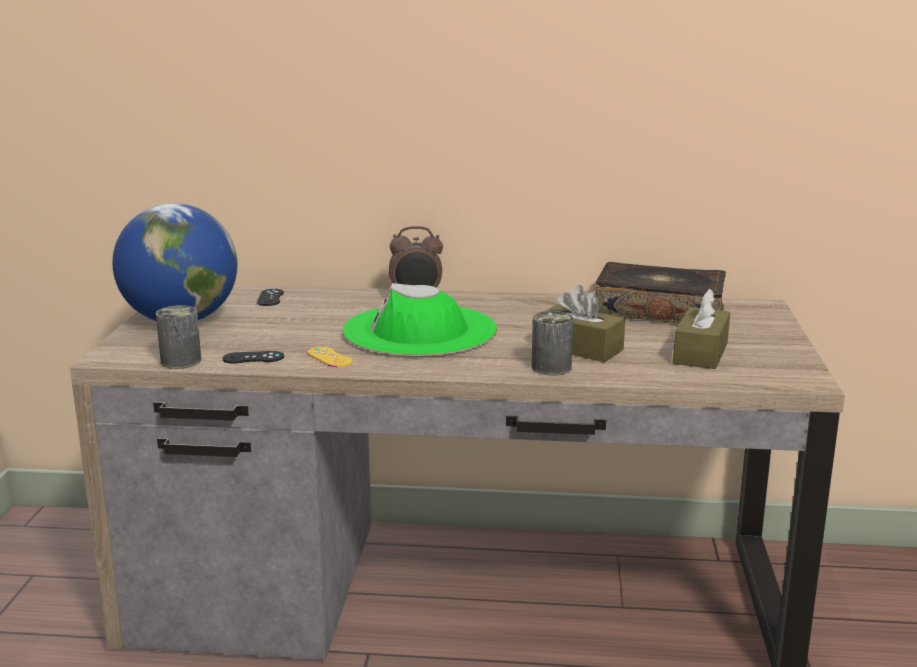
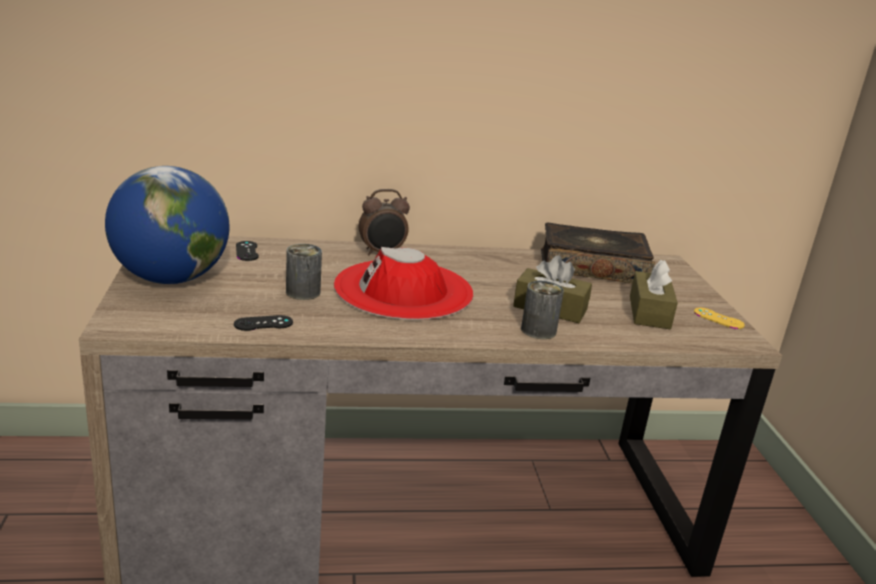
camera: 15 degrees left, 5 degrees up
can [156,305,201,369] -> can moved to [286,244,322,300]
yellow game controller [308,347,353,367] -> yellow game controller moved to [694,308,745,329]
green hat [343,283,497,356] -> red hat [334,247,473,320]

